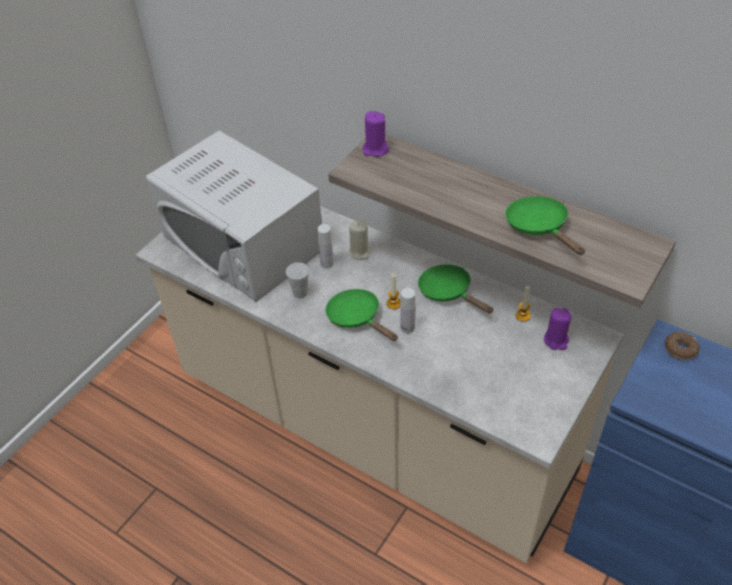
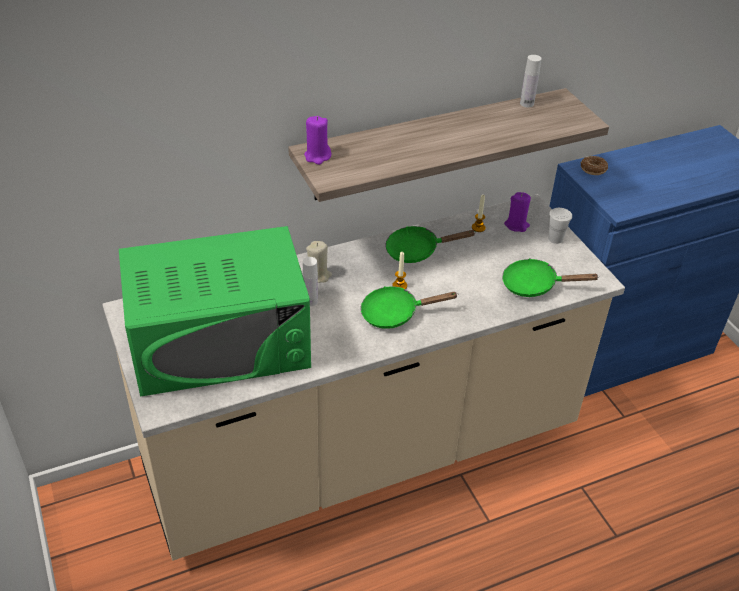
camera: 60 degrees left, 5 degrees down
white microwave [146,131,322,302] -> green microwave [119,226,311,396]
white cup [286,262,309,298] -> white cup moved to [549,208,572,244]
white bottle [400,288,415,334] -> white bottle moved to [520,55,542,107]
green frying pan [505,196,585,255] -> green frying pan moved to [502,258,600,297]

